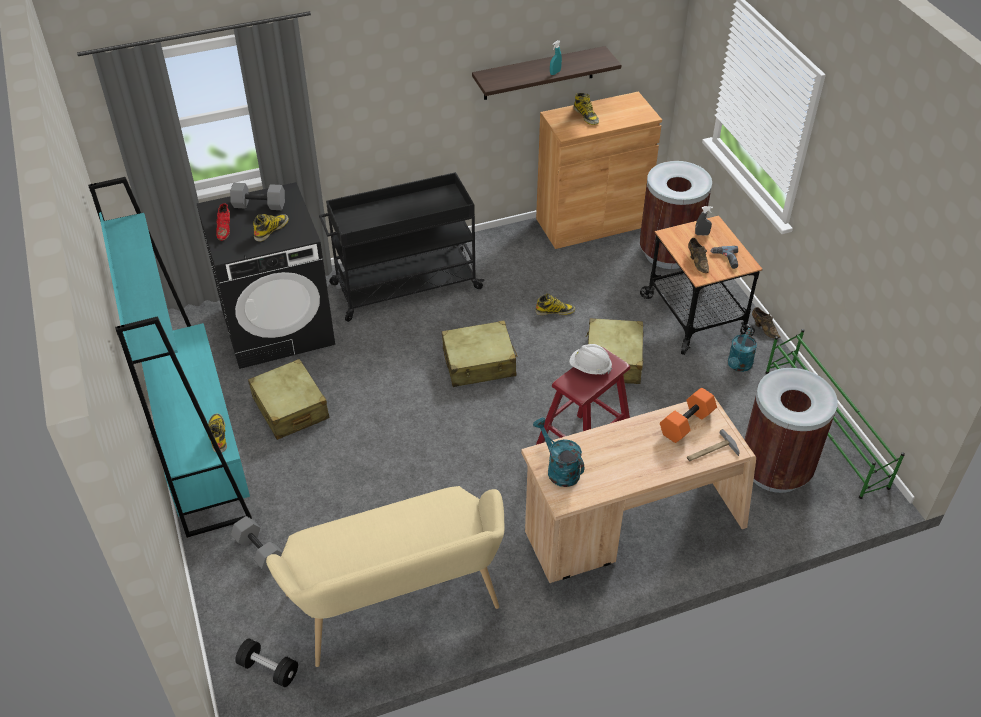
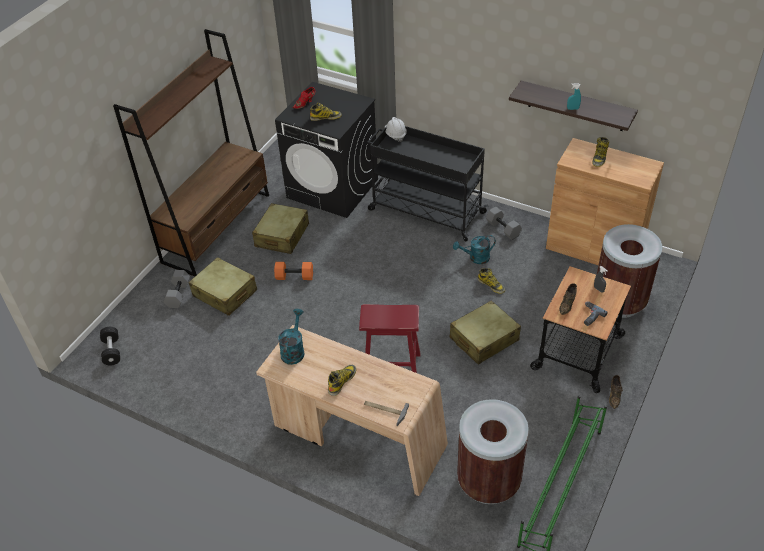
camera: 50 degrees right, 0 degrees up
turquoise bookcase [88,177,252,538] -> brown bookcase [113,29,269,276]
boot [208,413,227,452] -> boot moved to [328,365,356,396]
grey dumbbell [230,183,285,210] -> grey dumbbell moved to [486,207,522,240]
beige bench [266,486,504,667] -> none
beige suitcase [442,320,518,387] -> beige suitcase moved to [189,257,257,316]
white hard hat [569,344,612,375] -> white hard hat moved to [385,117,407,142]
orange dumbbell [660,388,717,443] -> orange dumbbell moved to [274,262,313,280]
turquoise watering can [728,328,757,372] -> turquoise watering can moved to [453,235,496,264]

